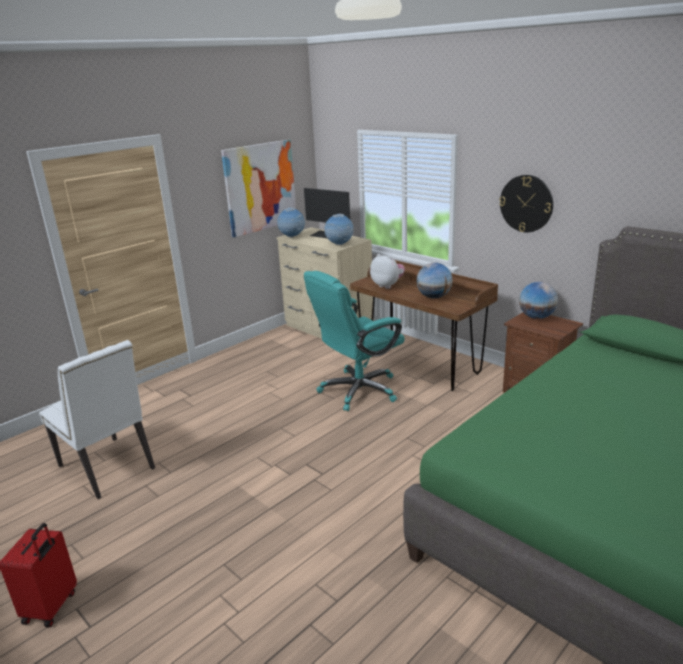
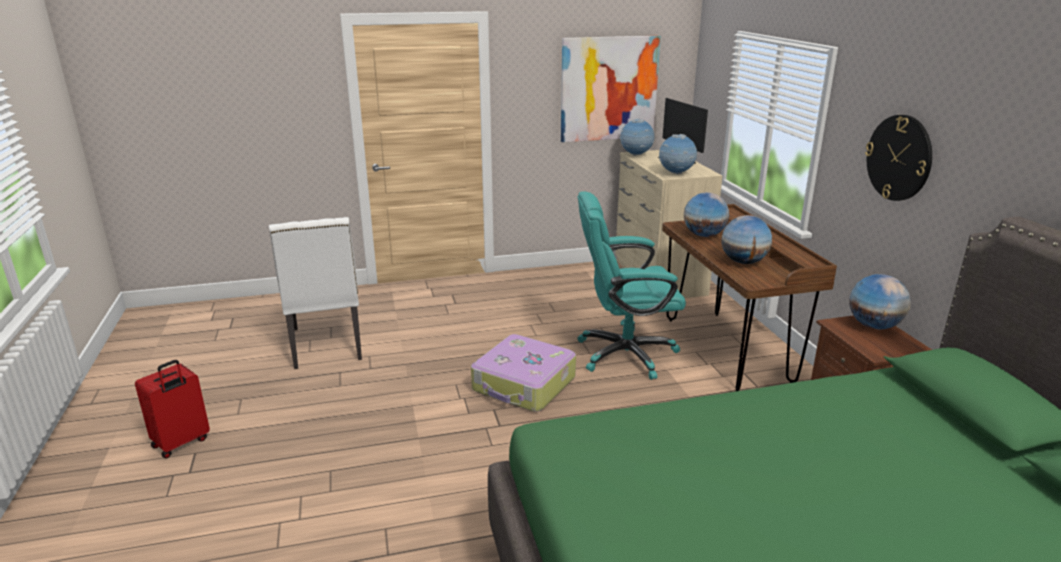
camera: 30 degrees right, 0 degrees up
plush toy [370,254,405,289] -> globe [684,192,729,237]
none -> suitcase [471,334,576,412]

